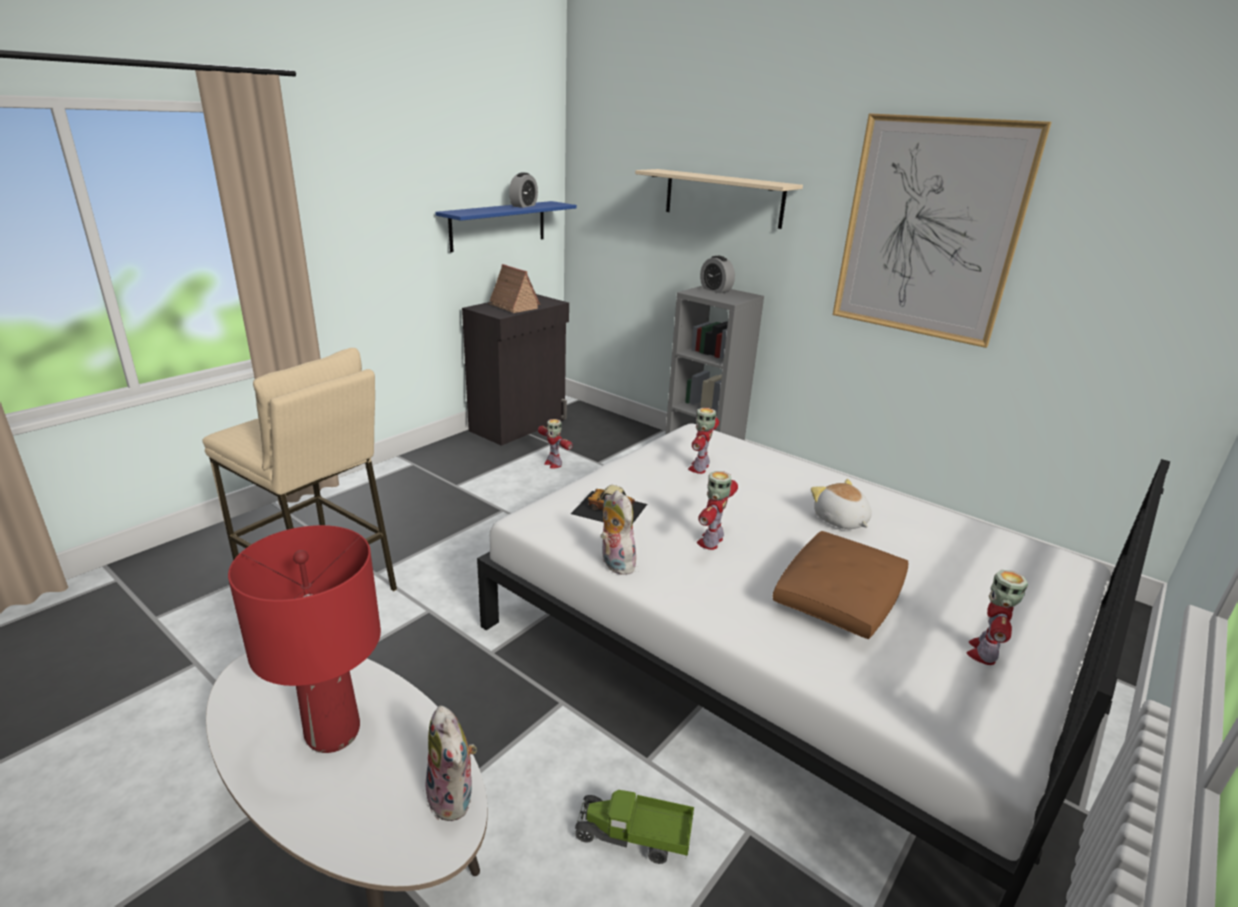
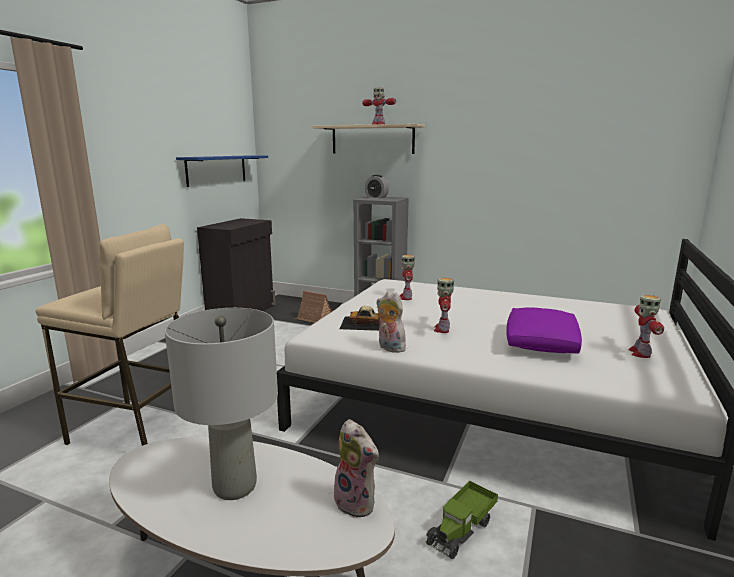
camera: 15 degrees left, 10 degrees down
red table lamp [228,525,381,753] -> grey table lamp [165,308,278,500]
toy house [487,264,540,313] -> toy house moved to [295,291,332,323]
alarm clock [509,172,538,208] -> none
toy robot [538,419,573,468] -> toy robot moved to [362,88,396,125]
toy truck [574,790,694,864] -> toy truck turned 45 degrees counterclockwise [426,481,498,559]
brown pillow [772,531,909,639] -> purple pillow [506,308,582,354]
plush toy [811,479,872,529] -> none
picture [833,113,1051,348] -> none

